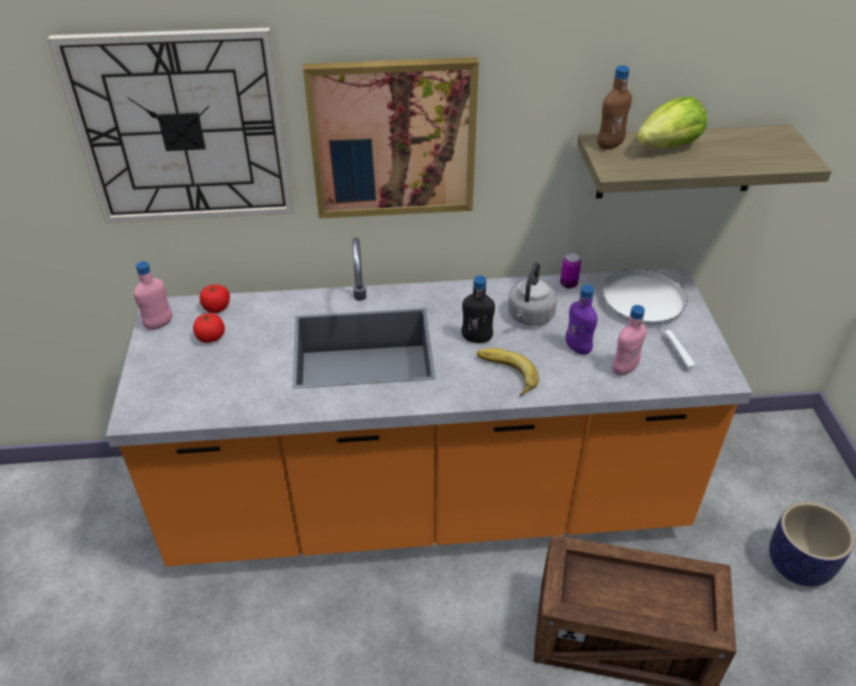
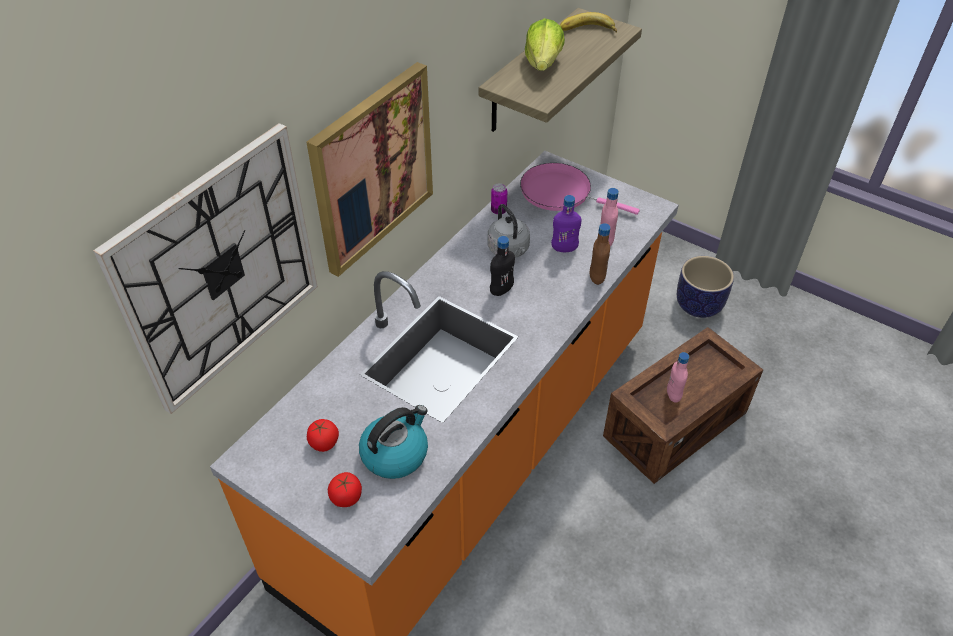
camera: 50 degrees left, 5 degrees up
pink bottle [134,261,173,330] -> pink bottle moved to [667,352,689,403]
tomato [200,285,230,313] -> tomato moved to [328,472,362,507]
banana [477,348,539,396] -> banana moved to [560,12,617,33]
brown bottle [597,65,632,149] -> brown bottle moved to [590,223,610,285]
white frying pan [602,269,695,368] -> pink frying pan [520,163,640,215]
none -> kettle [359,405,428,479]

